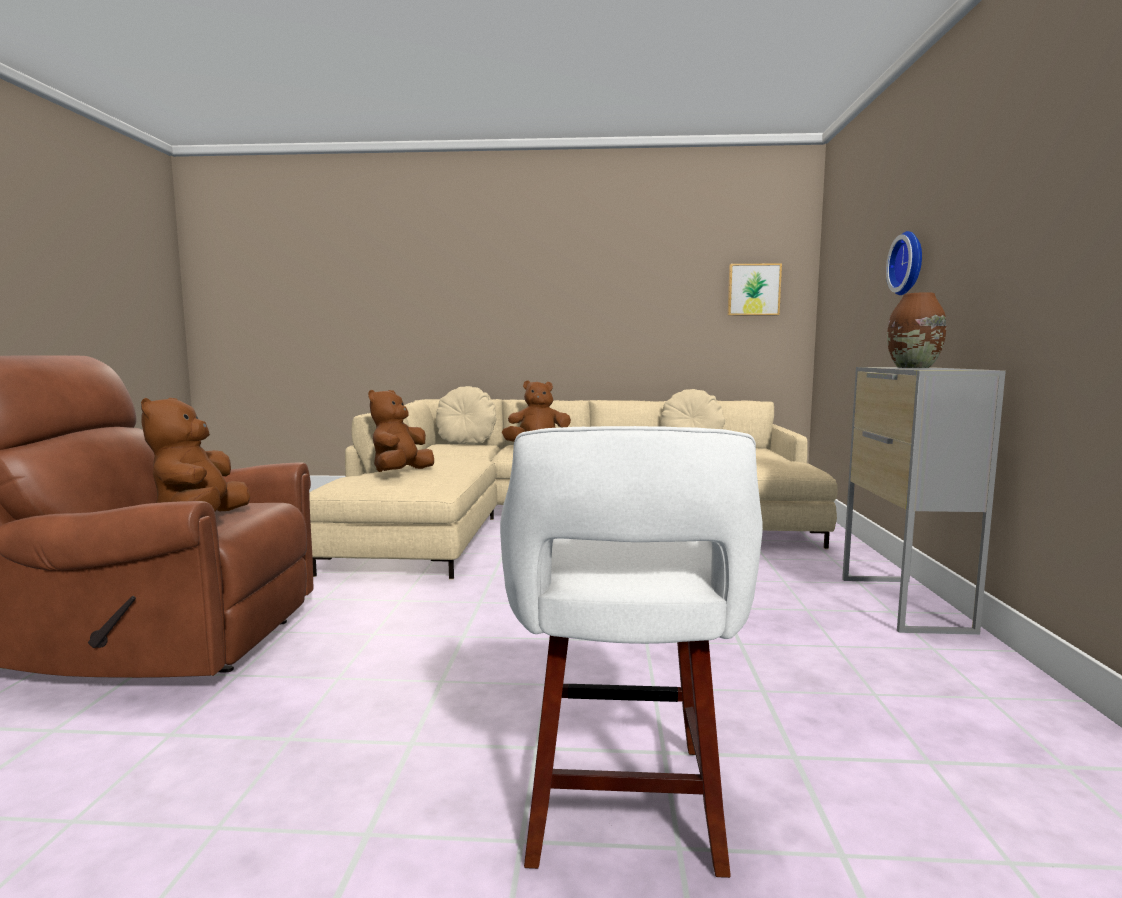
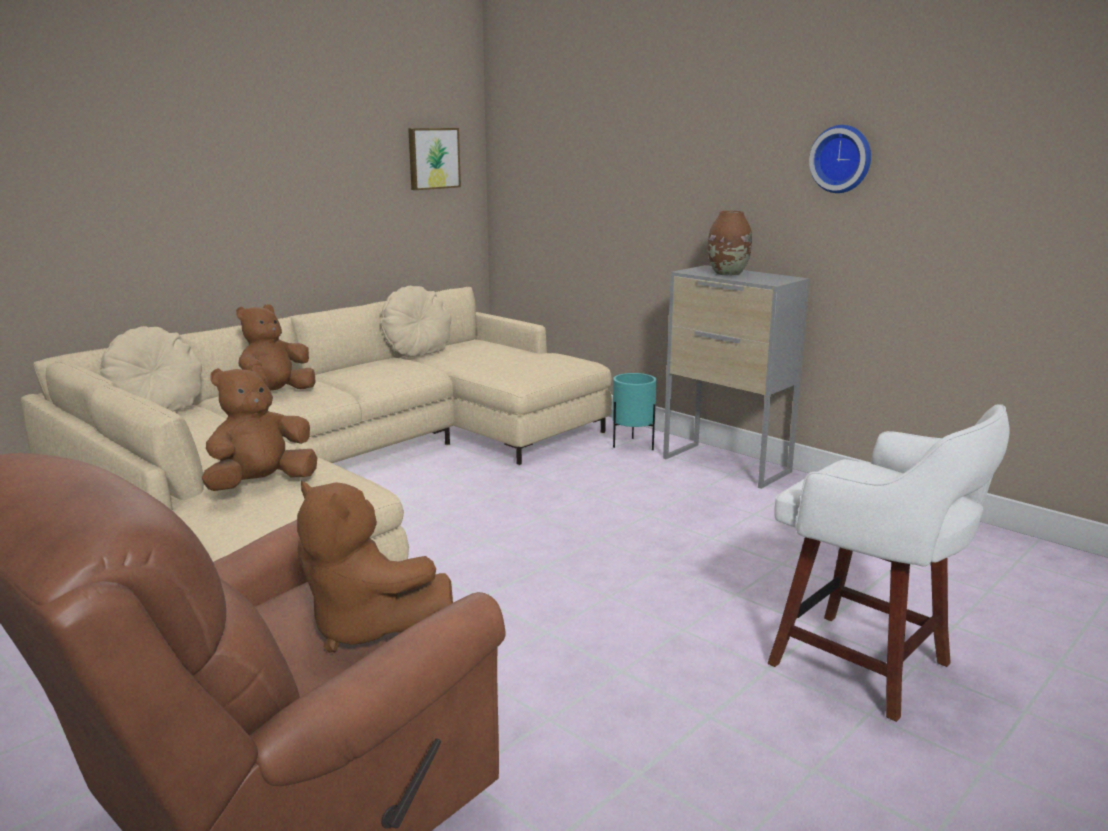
camera: 50 degrees left, 10 degrees up
brown plush toy [368,390,434,472] -> brown plush toy turned 75 degrees clockwise [202,365,317,491]
wall clock [886,231,922,295] -> wall clock moved to [809,125,871,193]
none -> turquoise planter [612,373,657,450]

